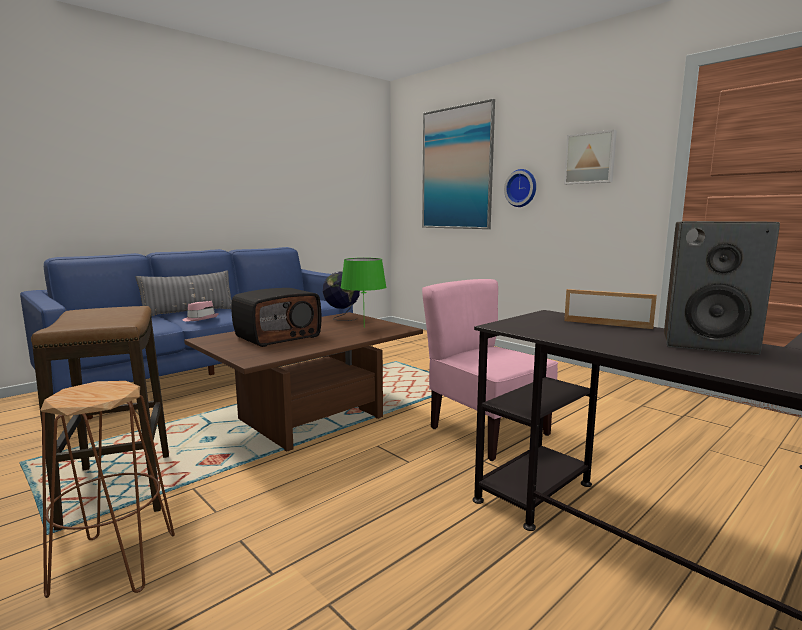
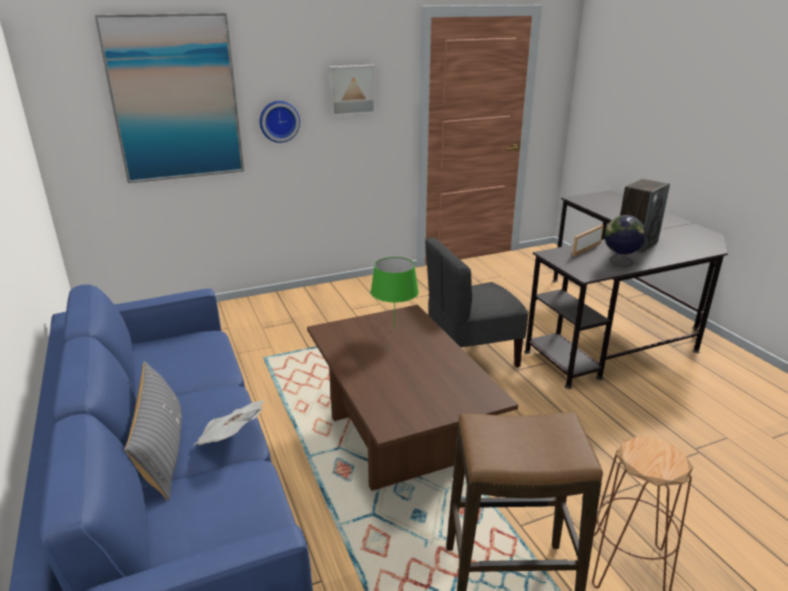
camera: 70 degrees left, 15 degrees up
pink hat [183,301,219,321] -> newspaper [194,400,264,445]
radio [231,288,321,347] -> none
globe [323,271,360,321] -> globe moved to [604,215,646,267]
pink chair [422,279,558,461] -> grey chair [425,237,528,368]

